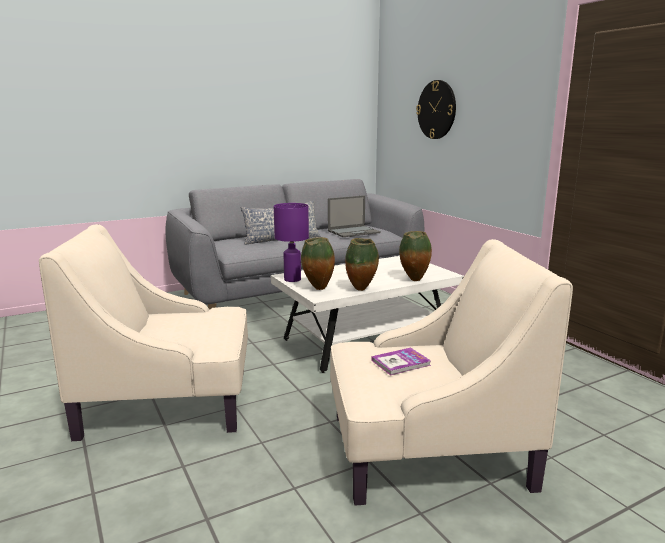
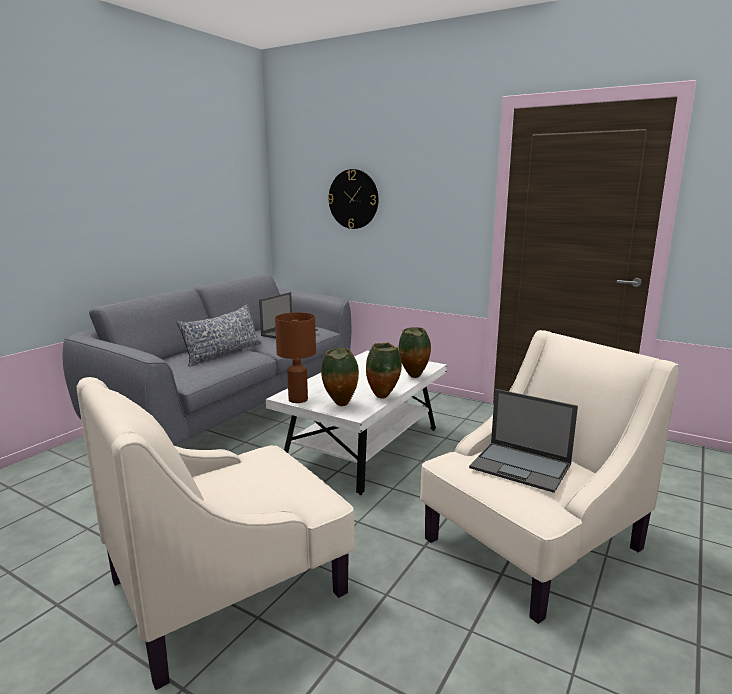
camera: 30 degrees left, 0 degrees up
purple table lamp [274,203,309,282] -> brown table lamp [275,312,316,403]
book [371,348,431,375] -> laptop [469,389,578,493]

